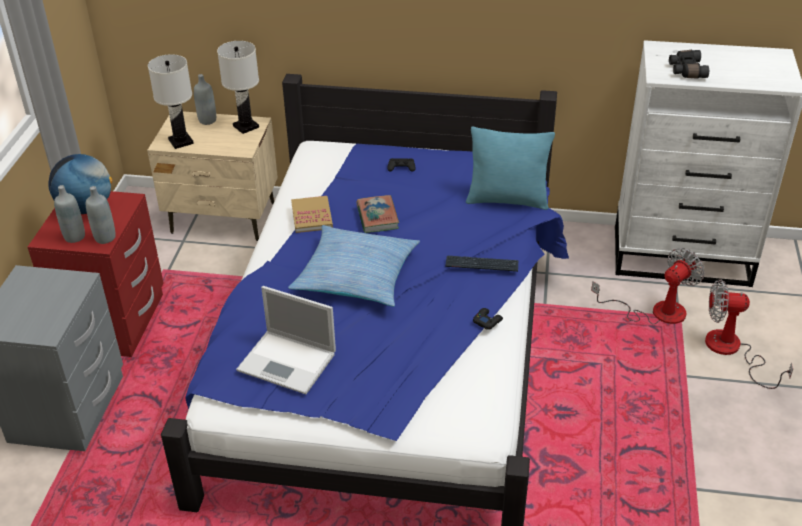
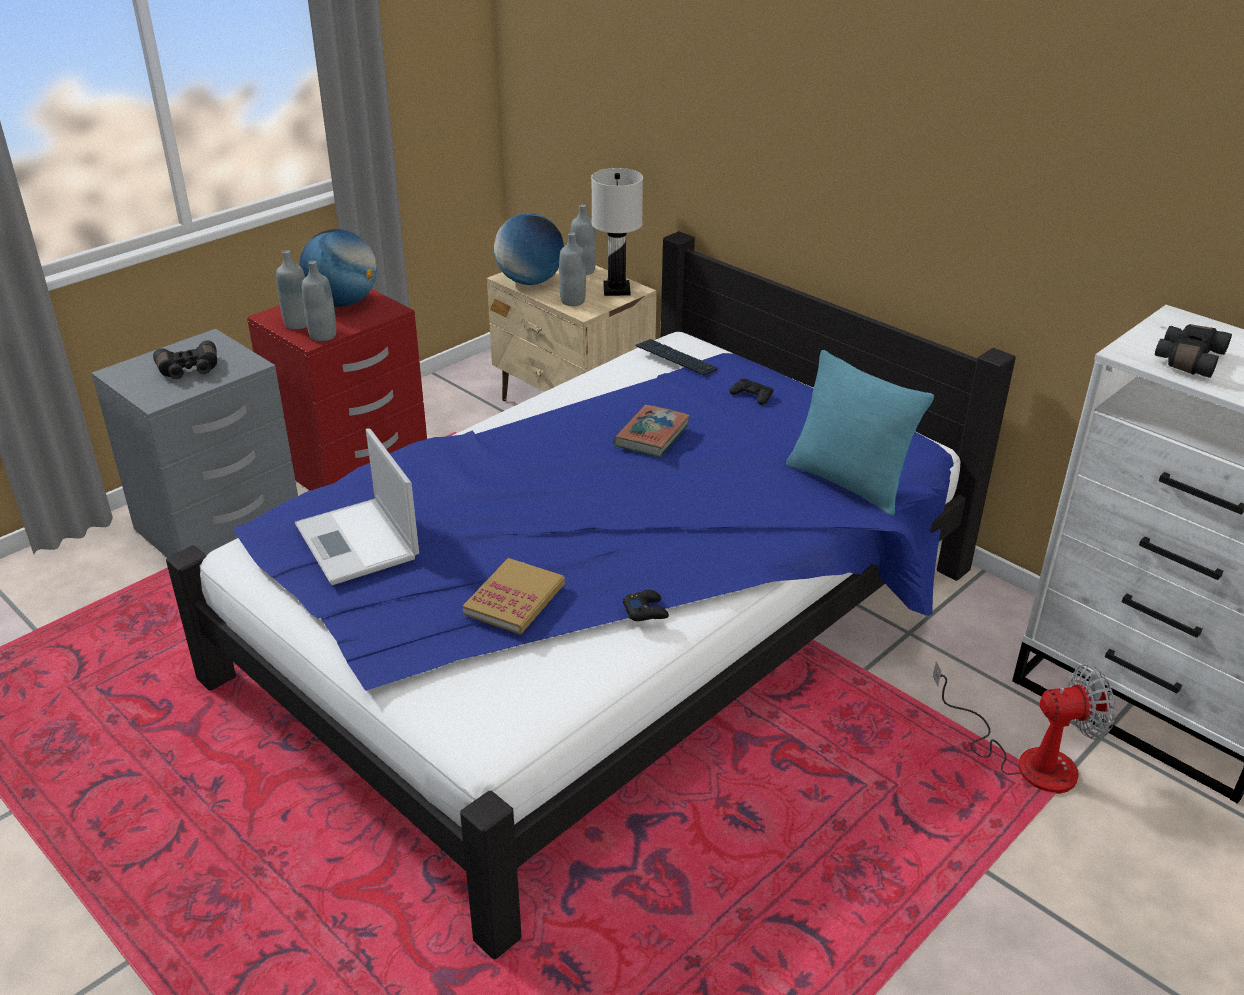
camera: 35 degrees right, 5 degrees down
white table lamp [148,54,194,149] -> globe [494,213,564,285]
pillow [288,225,420,307] -> none
book [291,196,333,233] -> book moved to [463,558,565,635]
keyboard [445,256,518,272] -> keyboard moved to [635,339,718,376]
fan [705,279,793,389] -> none
none -> black binoculars [153,341,217,379]
none -> grey bottle [559,232,586,306]

